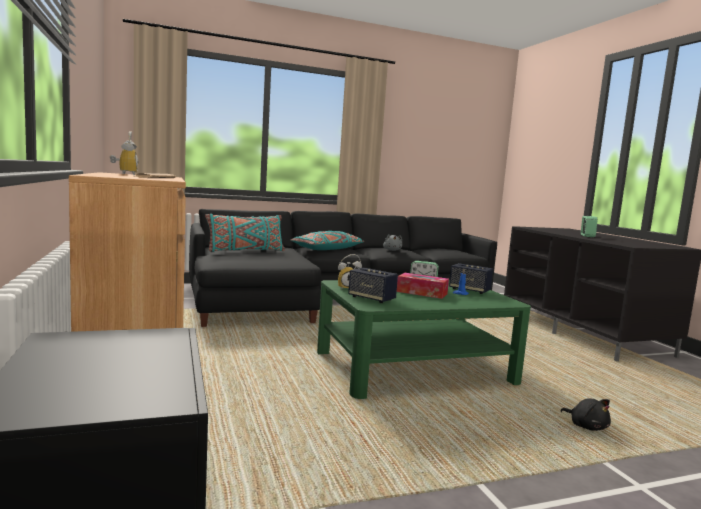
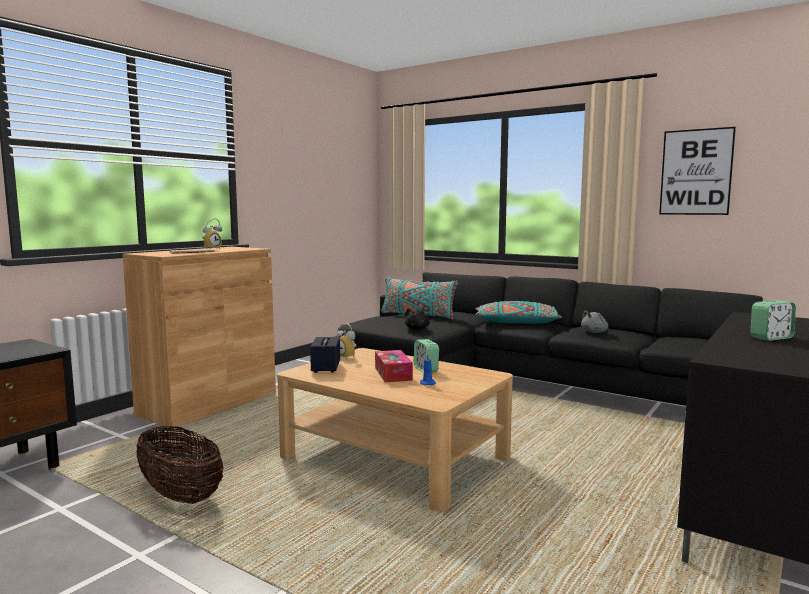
camera: 55 degrees right, 0 degrees up
green coffee table [317,280,531,399] -> beige coffee table [277,348,513,511]
speaker [449,263,493,294] -> none
black plush toy [561,398,611,431] -> black plush toy moved to [405,308,430,329]
none -> basket [136,426,223,504]
none -> picture [659,127,736,215]

